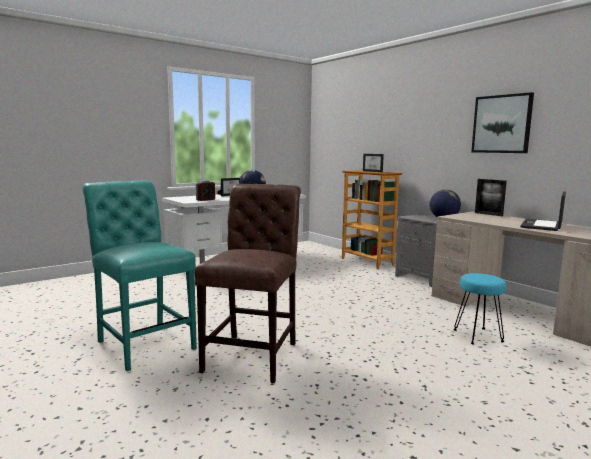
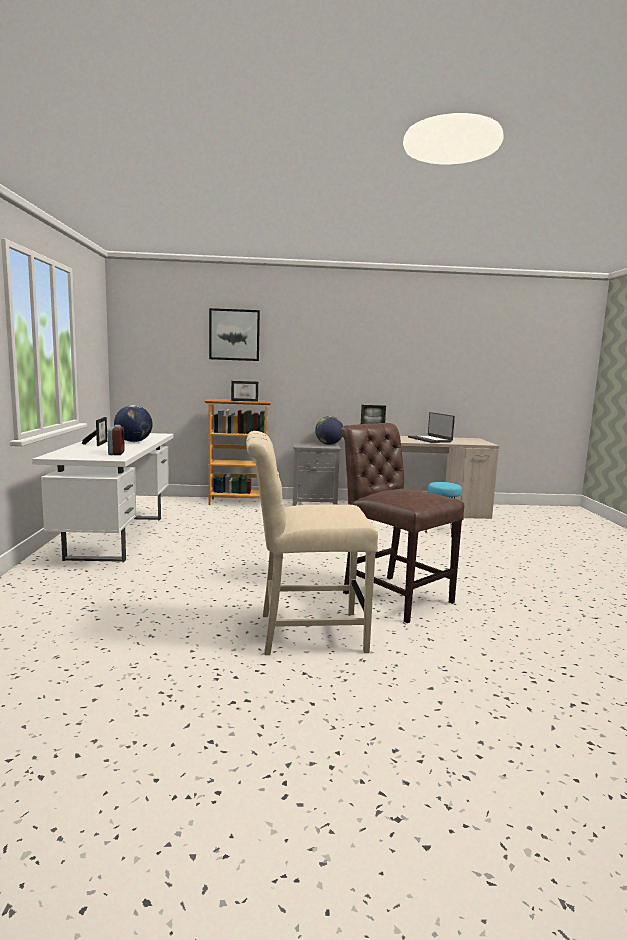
camera: 55 degrees left, 0 degrees up
turquoise chair [82,181,197,371] -> beige chair [246,431,378,655]
picture [471,92,534,153] -> picture moved to [209,308,260,361]

